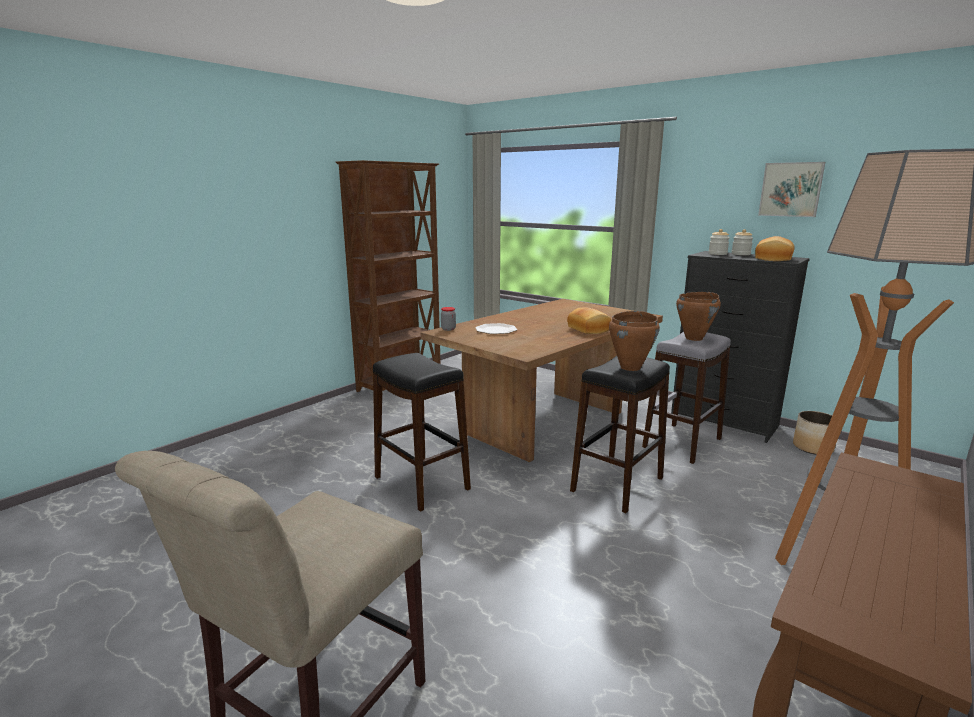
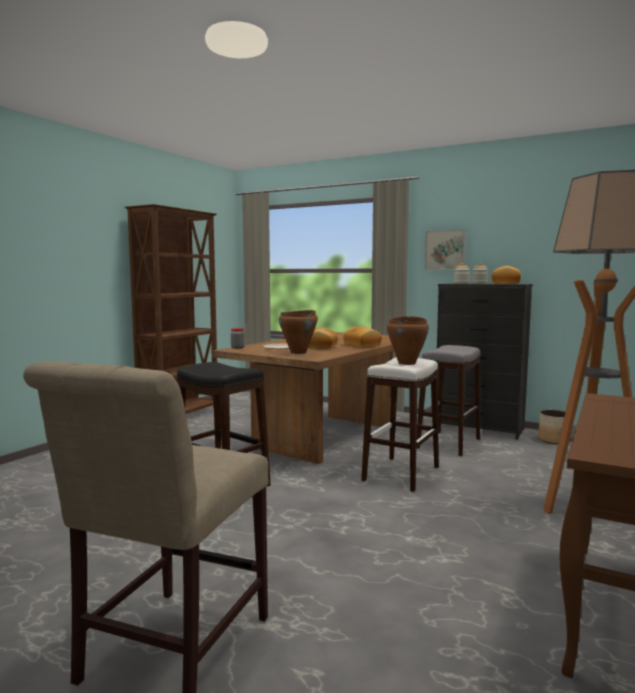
camera: 10 degrees left, 10 degrees down
black stool [570,356,670,513] -> white stool [361,357,439,492]
brown cooking pot [676,292,721,341] -> brown cooking pot moved to [279,310,318,354]
picture [758,162,825,217] -> picture moved to [425,230,466,270]
none -> bread [308,328,338,349]

